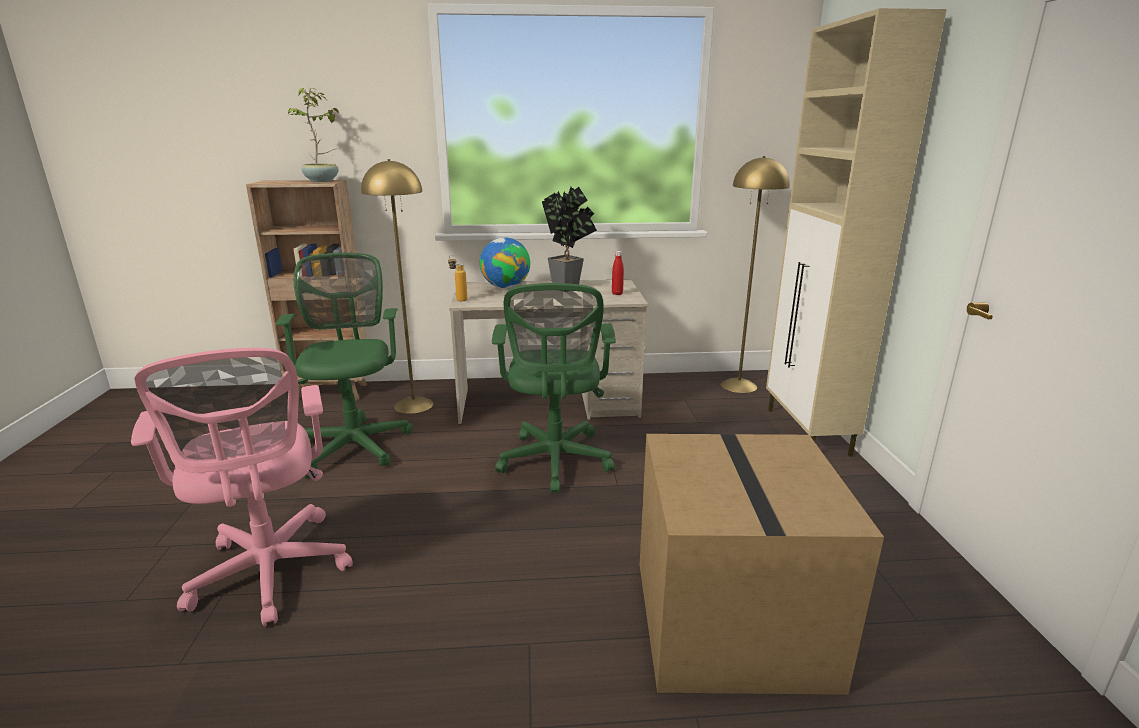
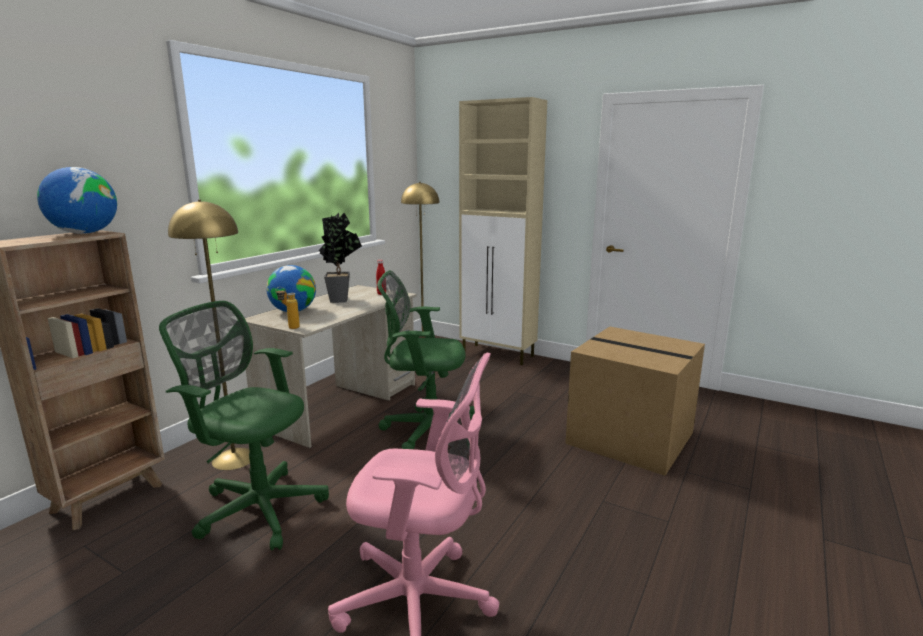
camera: 55 degrees left, 5 degrees down
potted plant [288,88,339,182] -> globe [37,167,117,234]
green office chair [492,283,616,494] -> green office chair turned 150 degrees clockwise [377,270,475,449]

